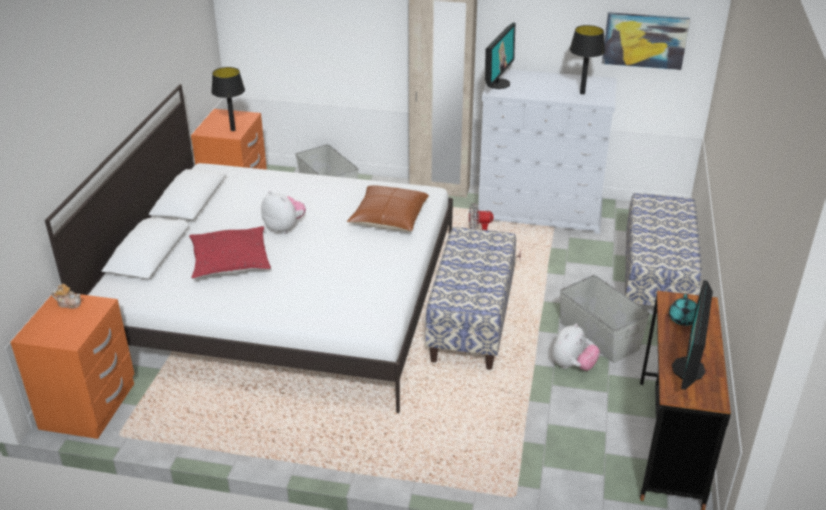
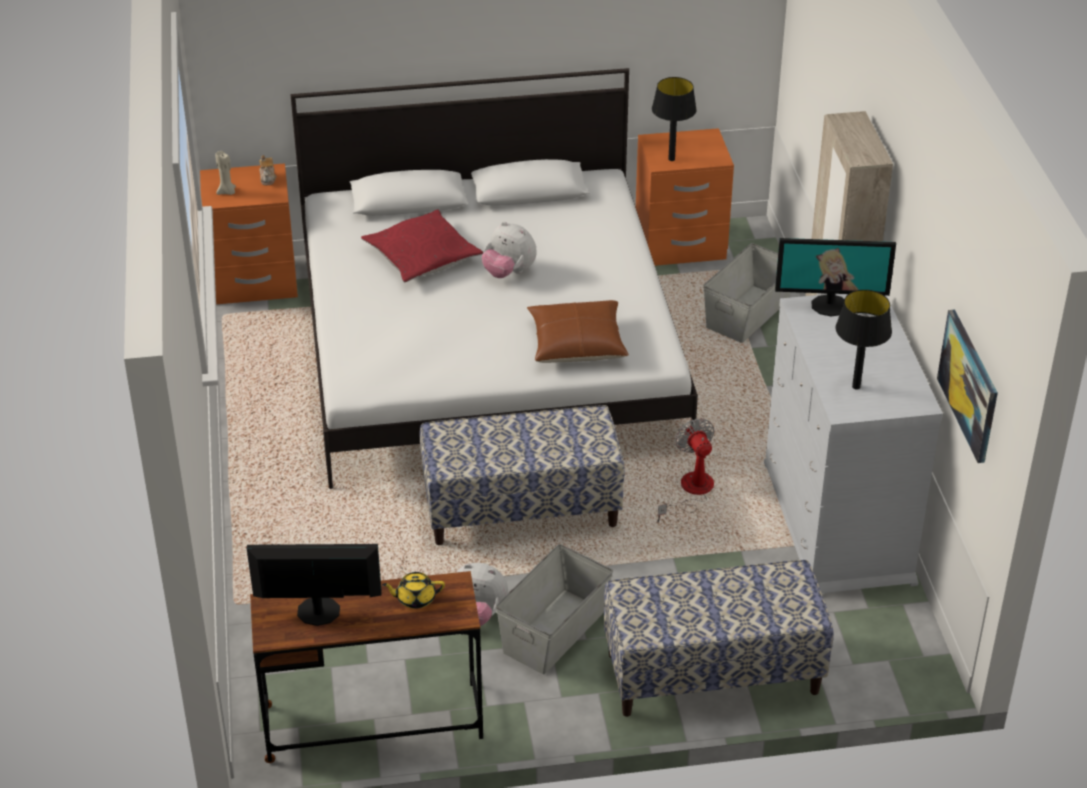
camera: 70 degrees right, 5 degrees up
plush toy [261,191,306,234] -> plush toy turned 105 degrees clockwise [482,222,537,278]
turquoise teapot [669,294,697,326] -> yellow teapot [382,572,445,609]
none -> beige candle [215,151,236,195]

